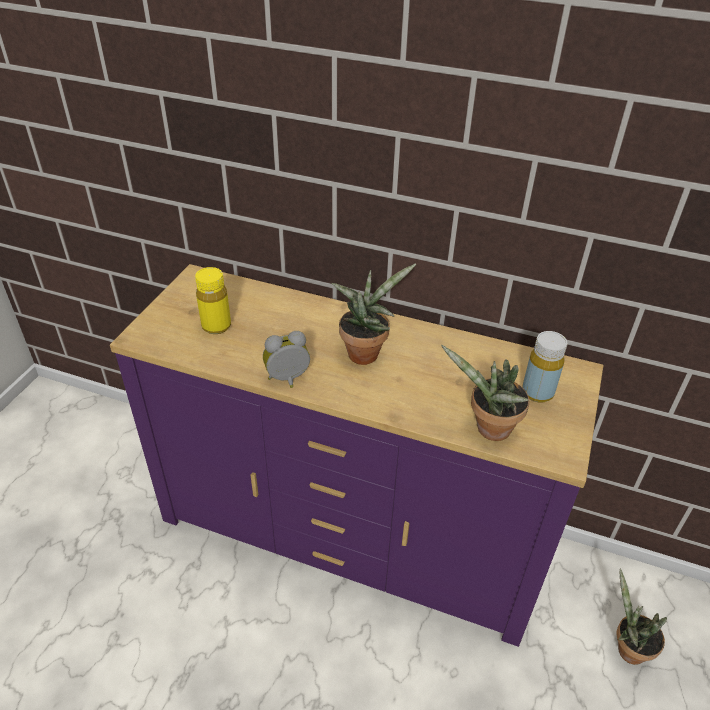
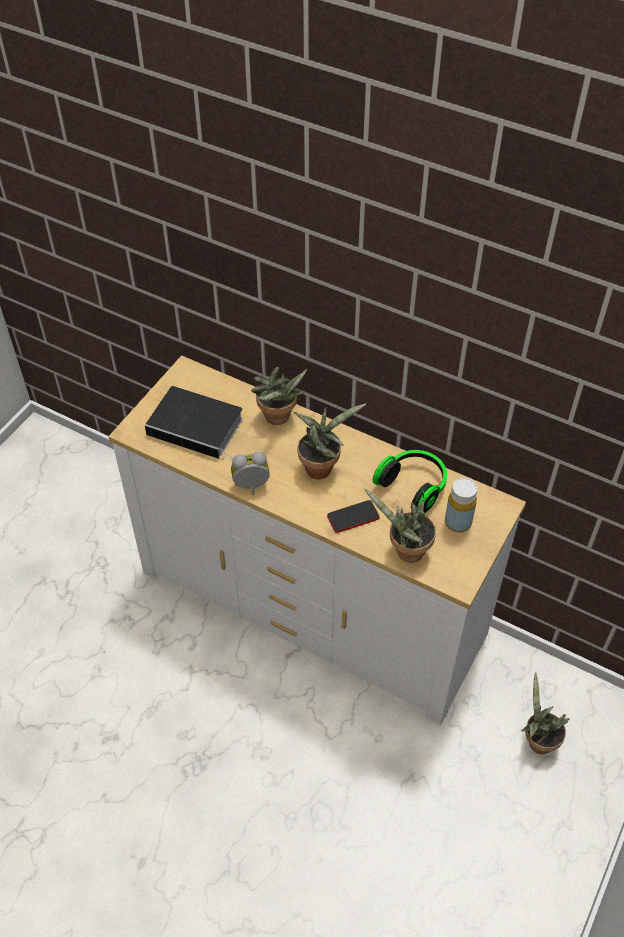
camera: 10 degrees right, 10 degrees up
purple dresser [110,264,604,647] -> white dresser [108,355,526,725]
yellow bottle [195,267,231,334] -> book [145,386,243,460]
none -> potted plant [251,367,307,425]
none -> phone [327,500,380,533]
none -> headphones [373,450,447,513]

